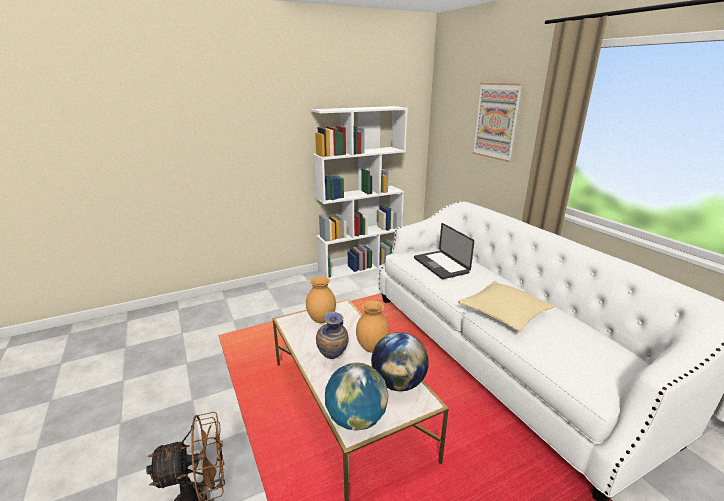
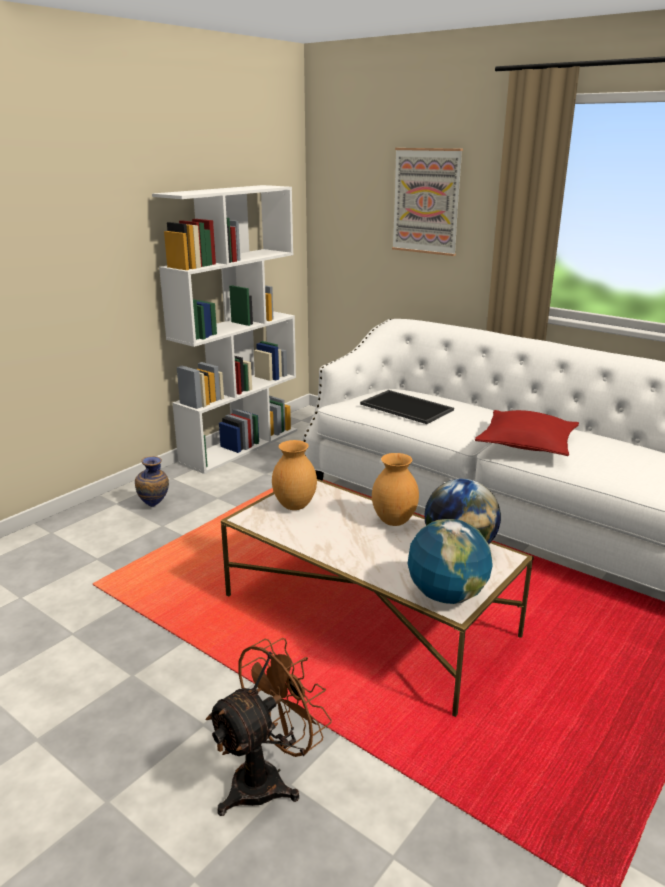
camera: 25 degrees left, 0 degrees up
vase [316,312,349,359] -> vase moved to [135,456,169,507]
laptop [414,223,474,279] -> tray [360,390,454,424]
beige pillow [458,281,555,333] -> red pillow [475,410,579,456]

